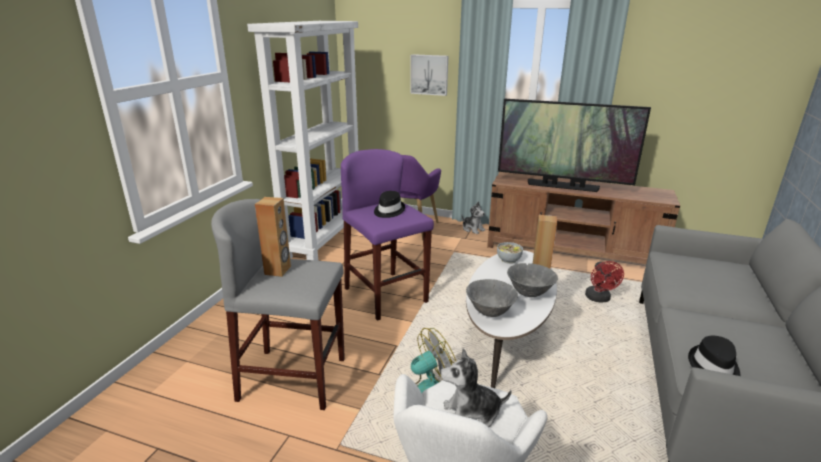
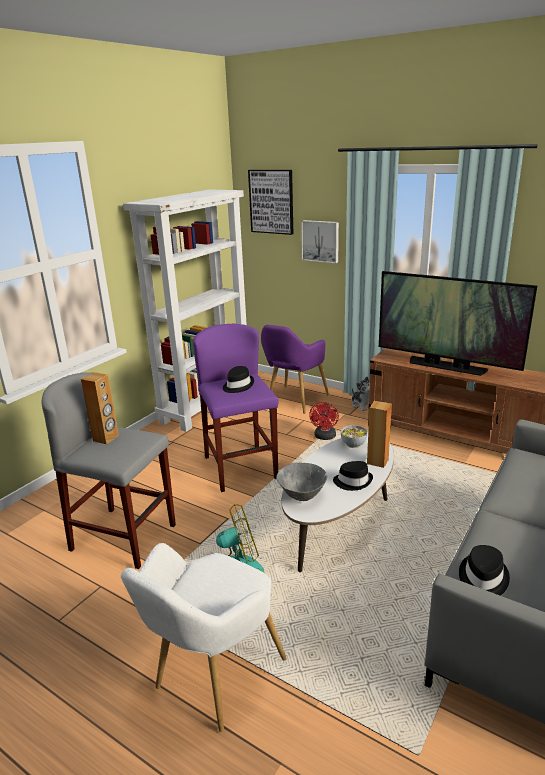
camera: 15 degrees right, 0 degrees up
plush toy [440,348,512,427] -> none
grey bowl [507,263,558,297] -> black hat [333,461,373,491]
red fan [585,261,624,302] -> red fan moved to [309,402,339,440]
none -> picture [248,170,293,235]

